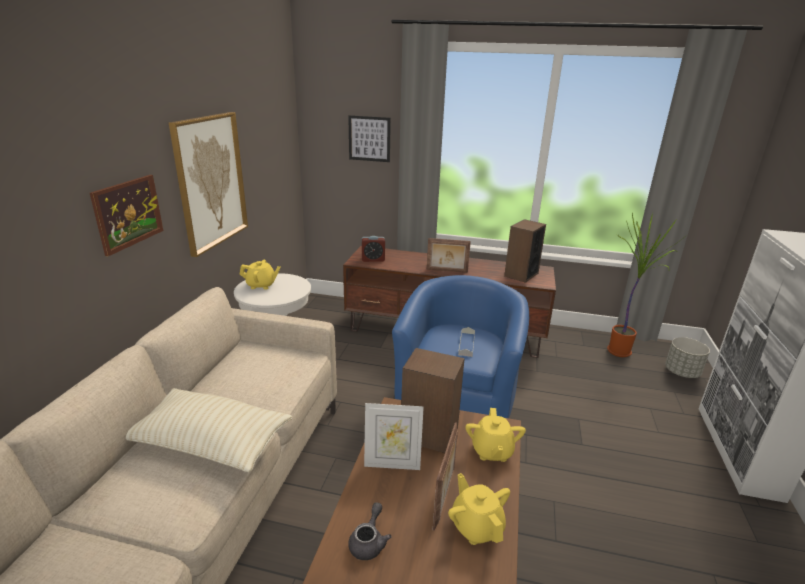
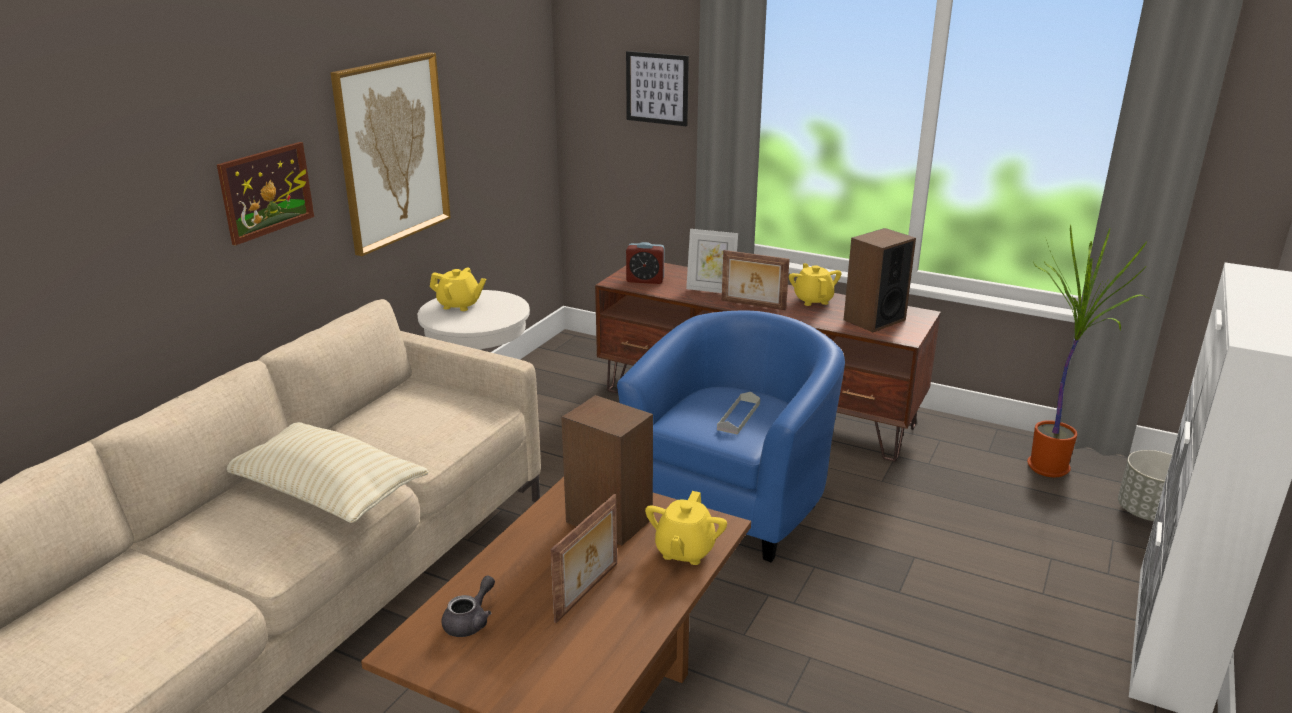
camera: 15 degrees right, 0 degrees up
picture frame [364,403,424,470] -> picture frame moved to [686,229,738,293]
yellow teapot [448,473,510,545] -> yellow teapot moved to [789,263,842,306]

